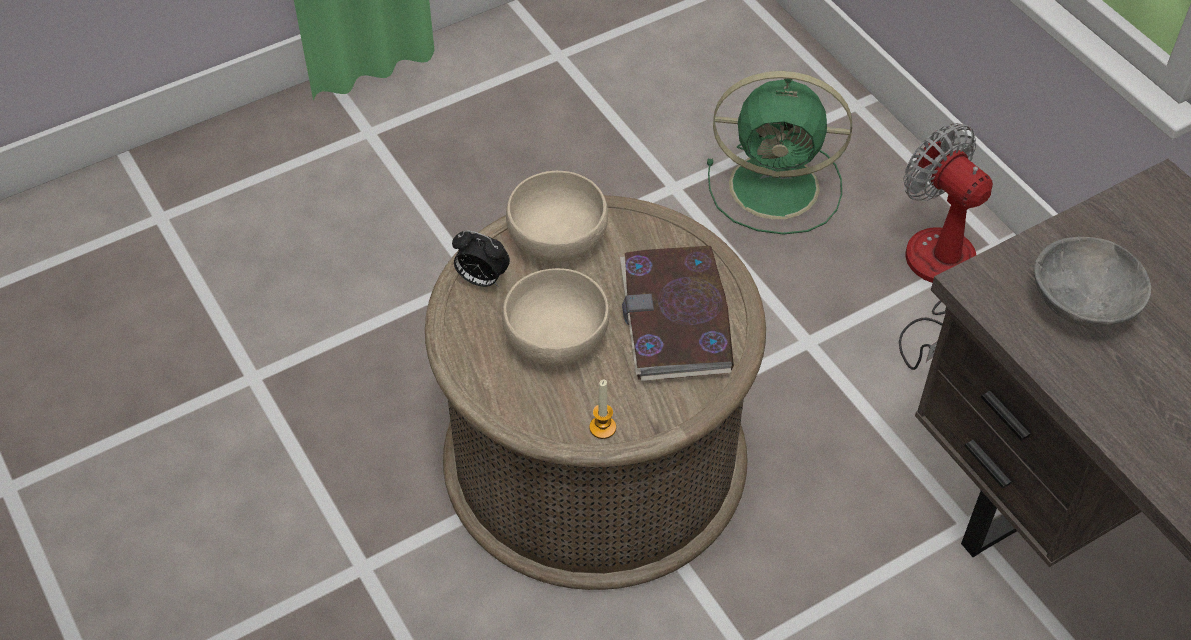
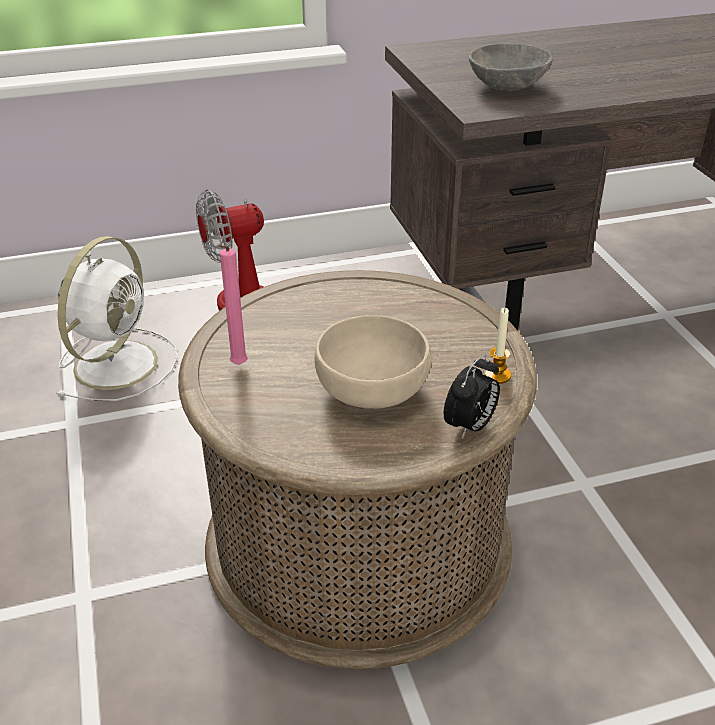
camera: 75 degrees left, 15 degrees down
alarm clock [452,230,510,287] -> alarm clock moved to [444,354,500,439]
beige bowl [506,171,608,262] -> pink candle [218,245,248,365]
book [620,246,734,381] -> none
green fan [707,71,852,235] -> white fan [56,236,178,401]

